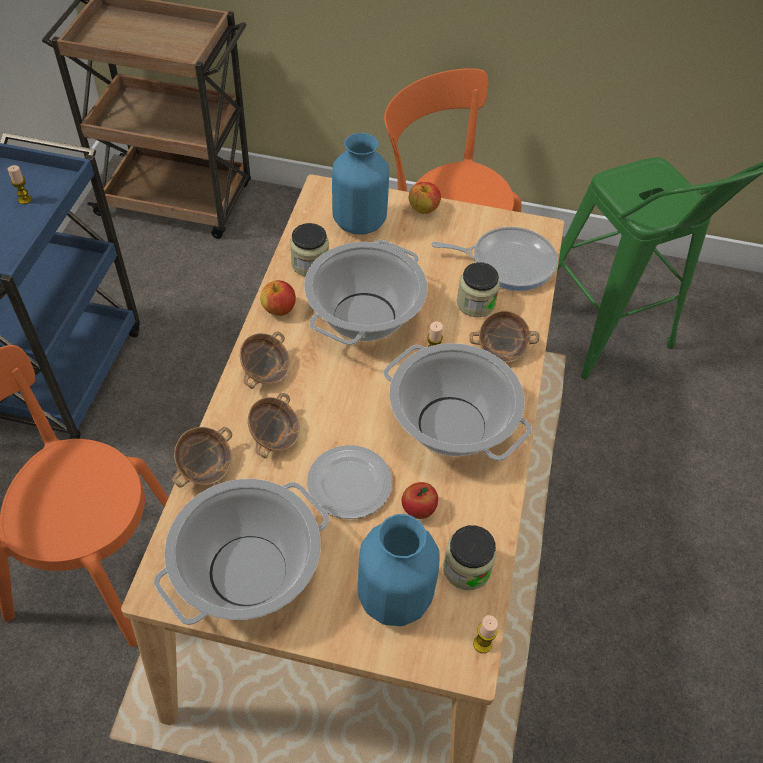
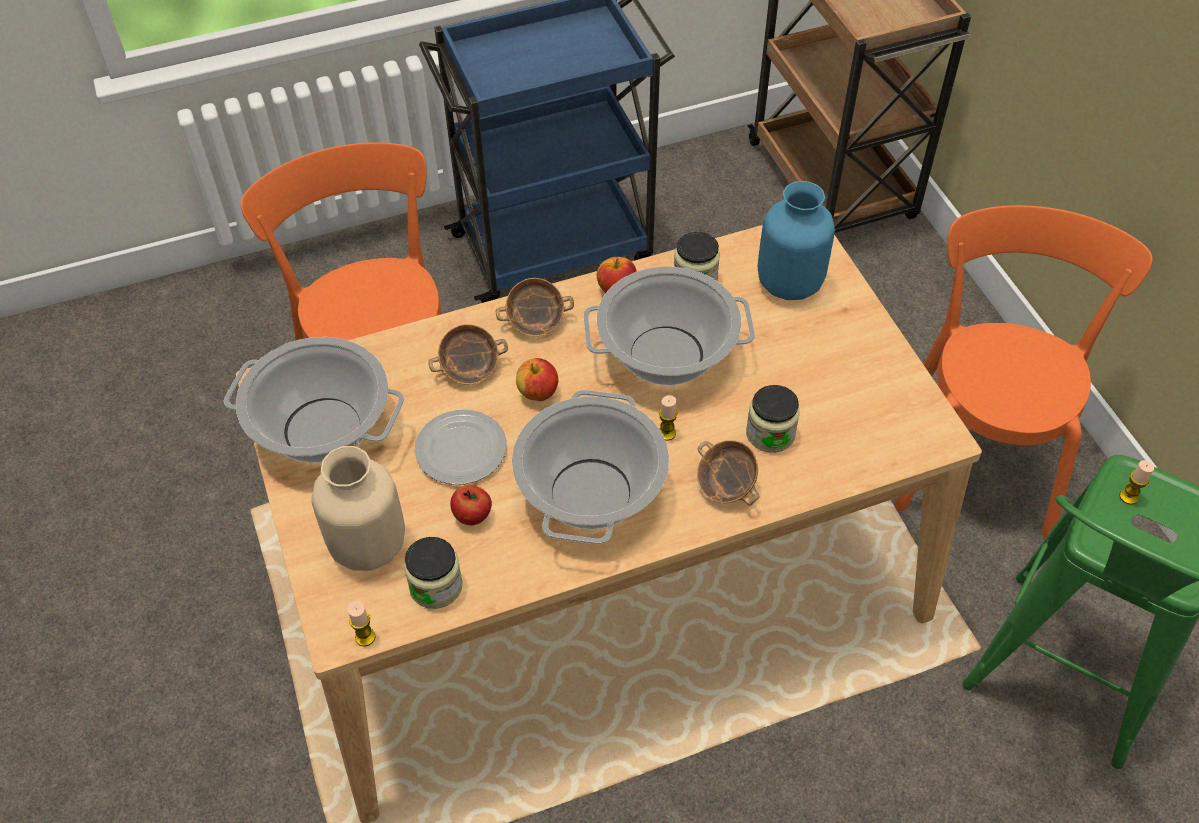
camera: 60 degrees right, 0 degrees up
candle [8,165,32,204] -> candle moved to [1120,460,1154,505]
bowl [172,427,232,488] -> none
blue vase [358,514,440,626] -> beige vase [312,446,405,571]
apple [409,182,441,214] -> apple moved to [516,358,558,401]
frying pan [431,227,558,291] -> none

